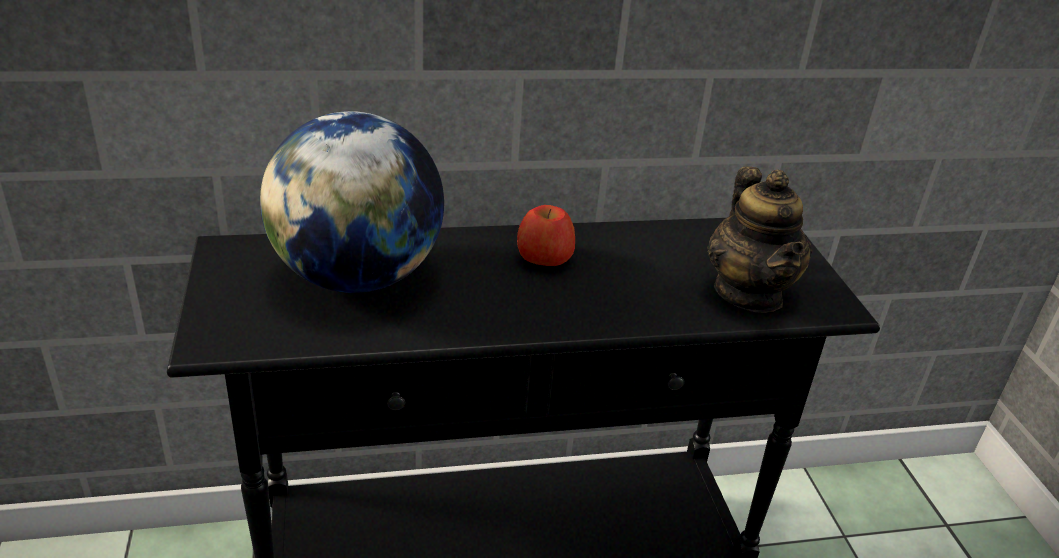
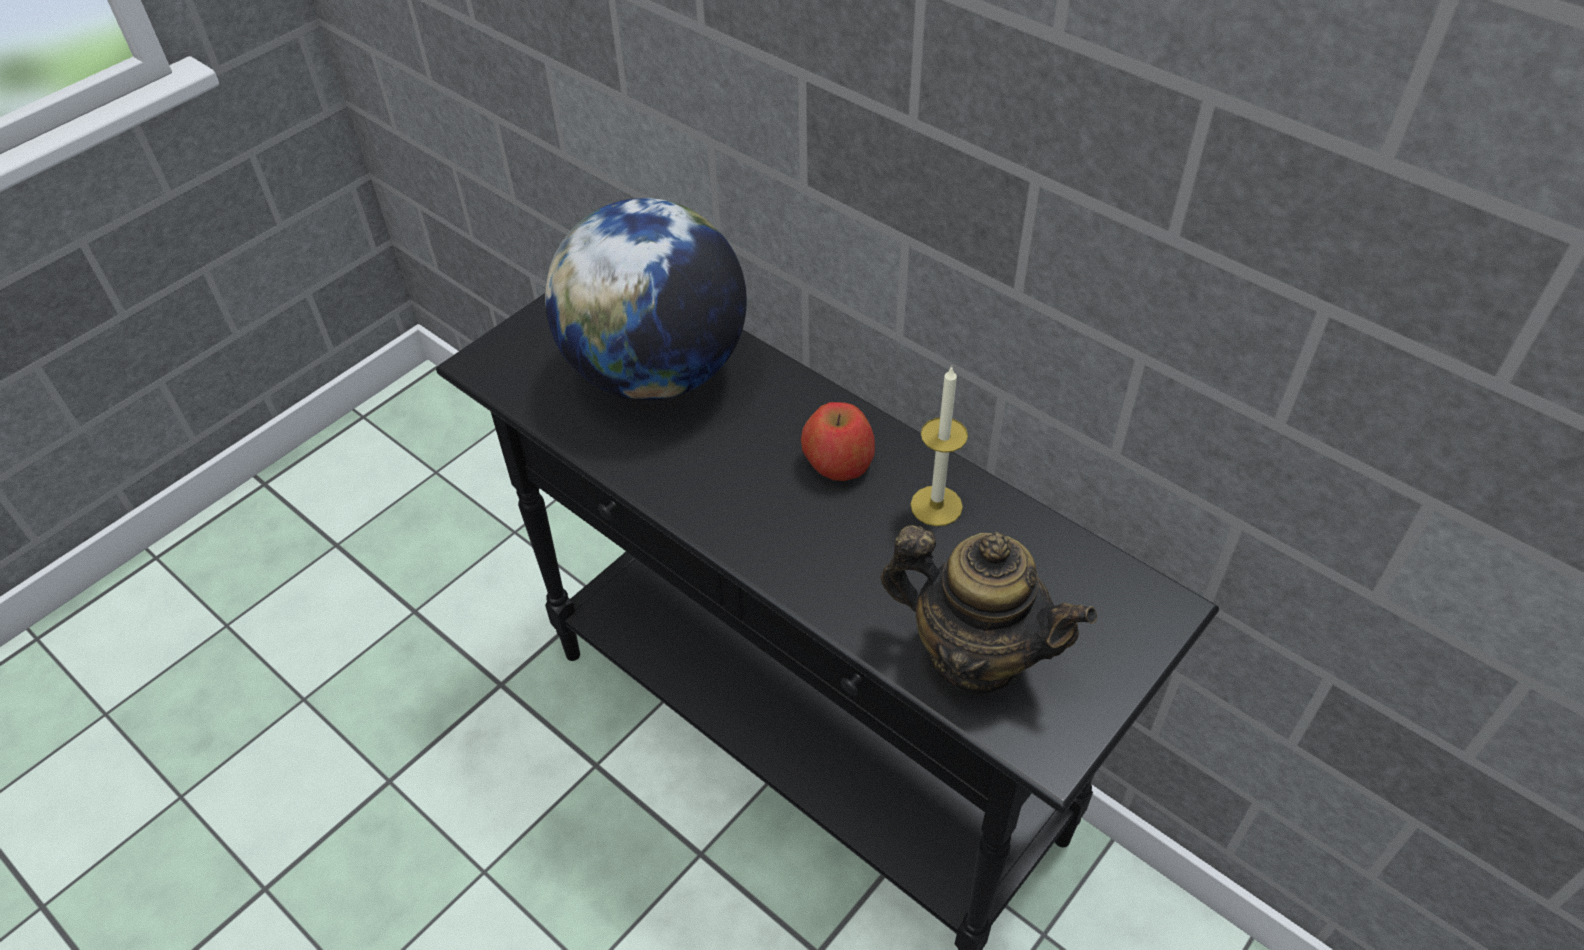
camera: 55 degrees right, 15 degrees up
teapot [707,166,812,313] -> teapot turned 105 degrees counterclockwise [881,525,1097,694]
none -> candle [911,366,968,526]

